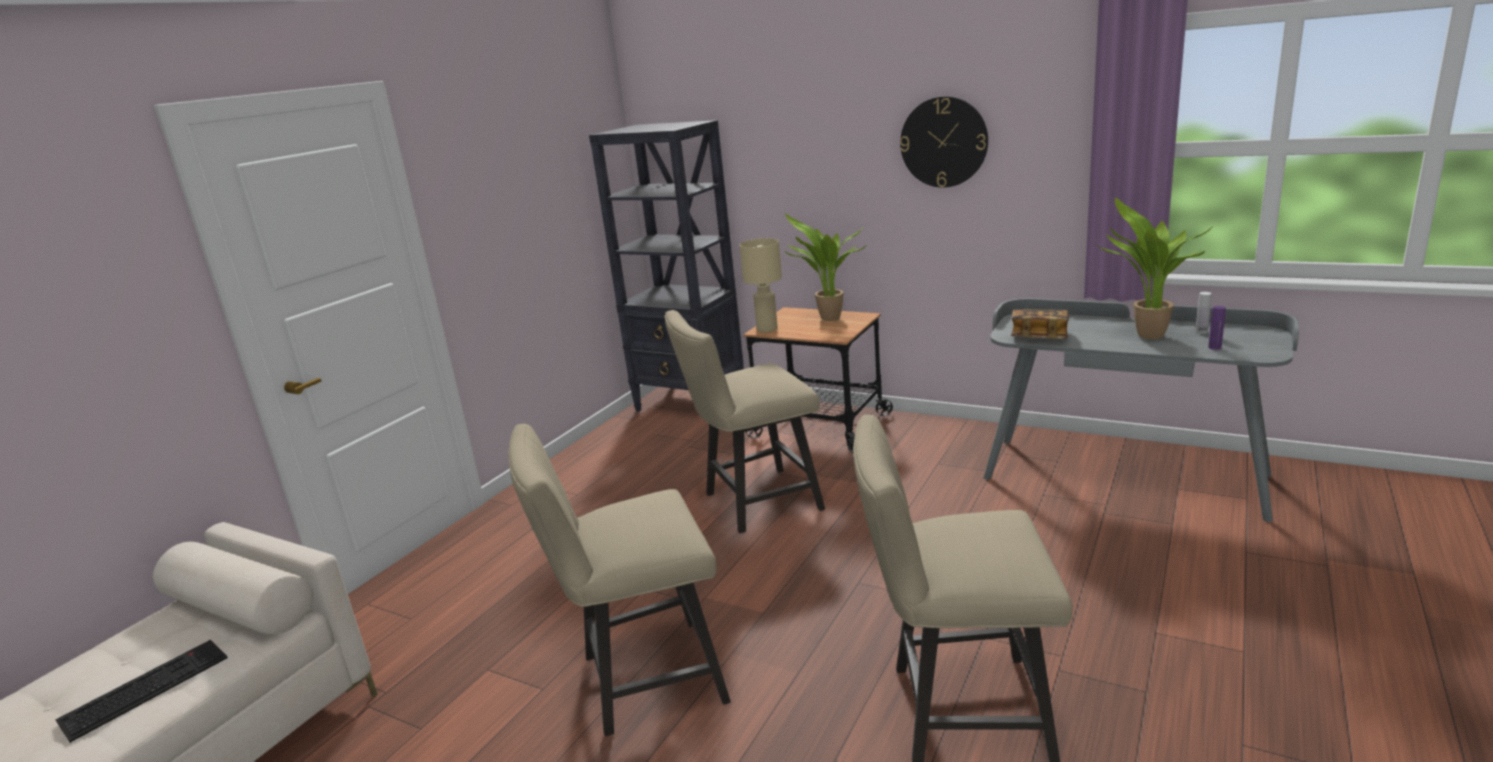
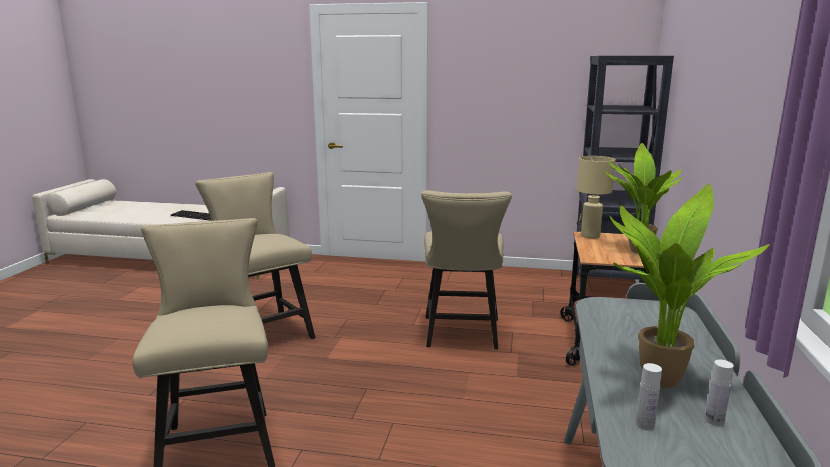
camera: 70 degrees right, 5 degrees down
beige chair [664,310,825,533] -> beige chair turned 135 degrees counterclockwise [421,190,512,349]
wall clock [900,96,988,188] -> none
book [1011,309,1069,339] -> none
purple bottle [1208,306,1226,350] -> white bottle [636,363,662,431]

